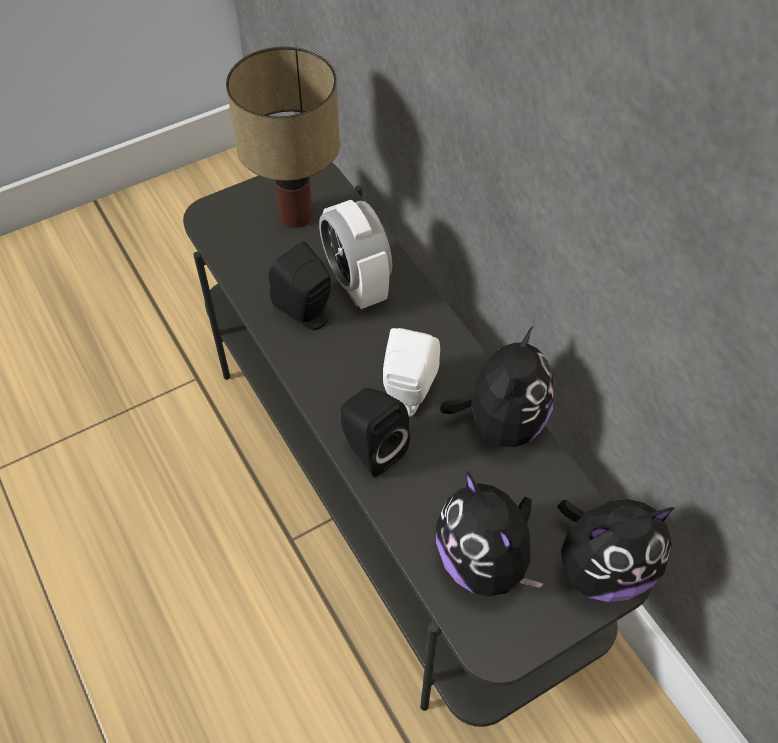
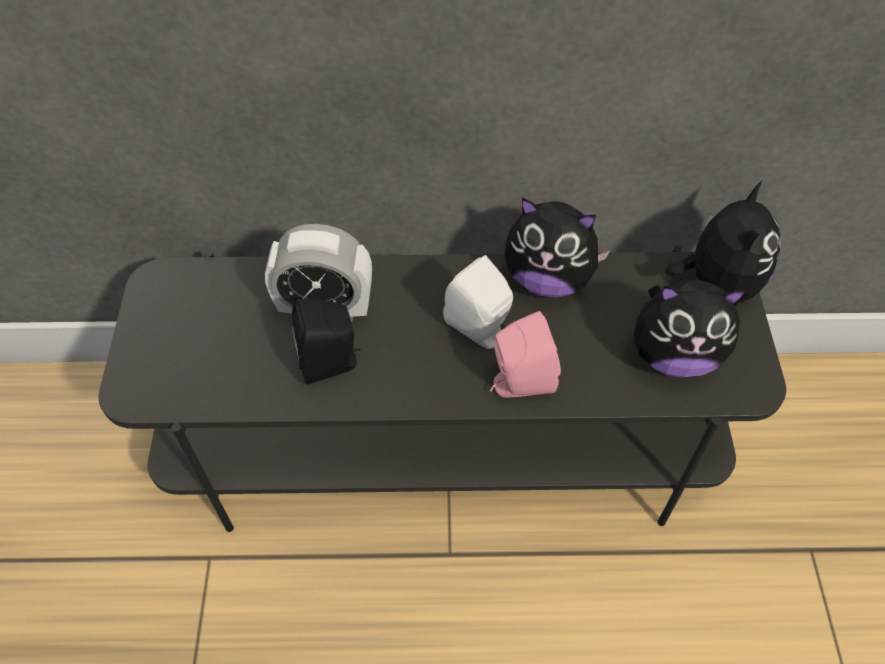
camera: 60 degrees left, 0 degrees up
table lamp [226,46,340,228] -> none
black speaker [341,388,410,477] -> pink speaker [490,311,561,398]
plush toy [440,325,555,447] -> plush toy turned 150 degrees clockwise [505,197,611,298]

